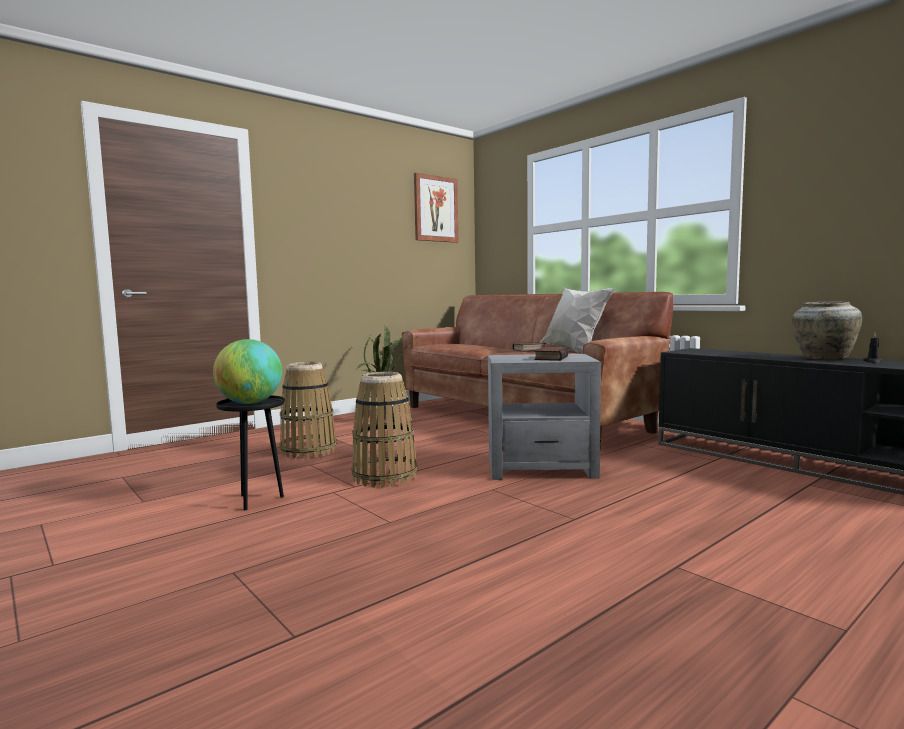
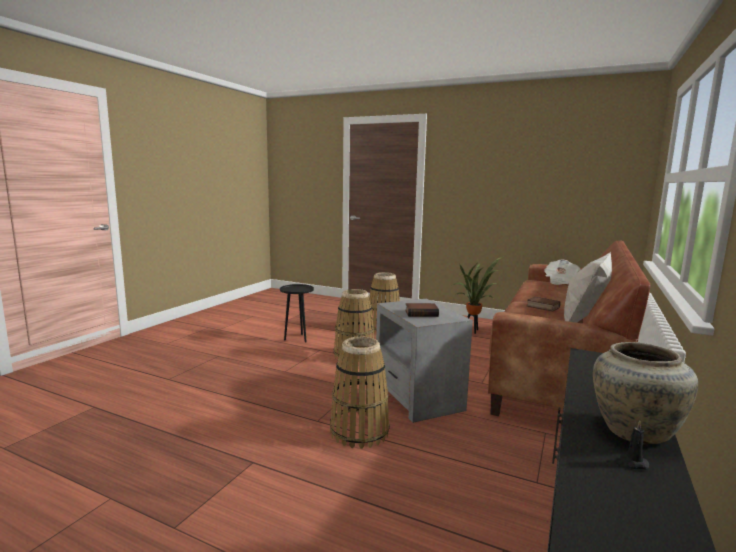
camera: 65 degrees right, 5 degrees up
globe [213,339,282,404] -> none
picture [414,173,458,243] -> none
none -> basket [330,336,390,449]
none -> newspaper [544,259,581,285]

